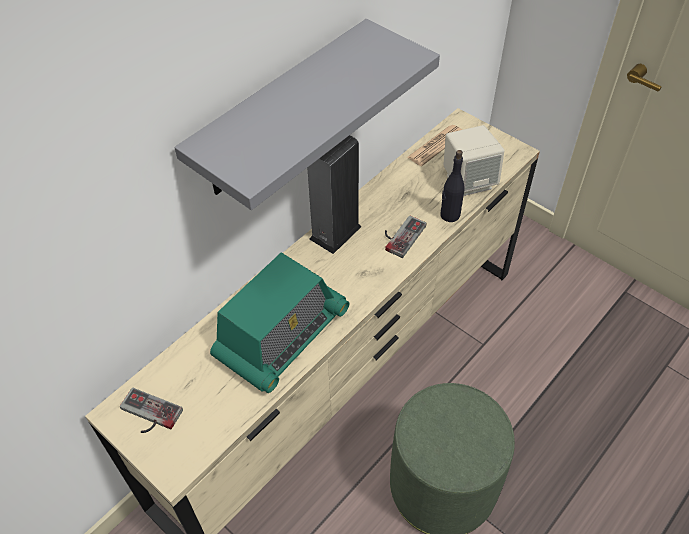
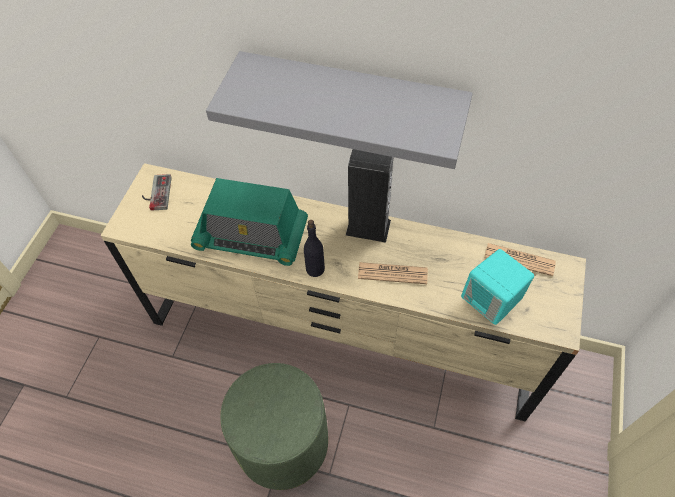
camera: 65 degrees right, 5 degrees up
game controller [385,215,426,258] -> newspaper [358,262,428,284]
black bottle [440,150,465,222] -> black bottle moved to [304,220,325,277]
beige speaker [443,125,504,196] -> turquoise speaker [461,249,534,325]

